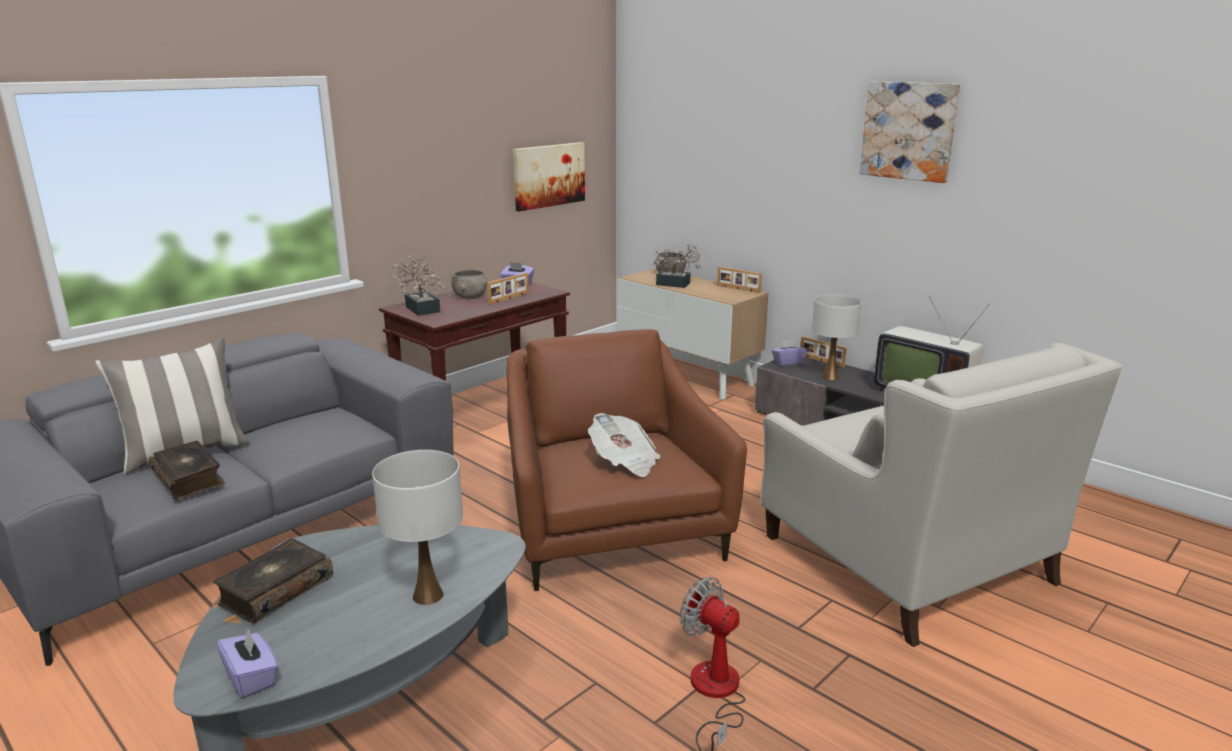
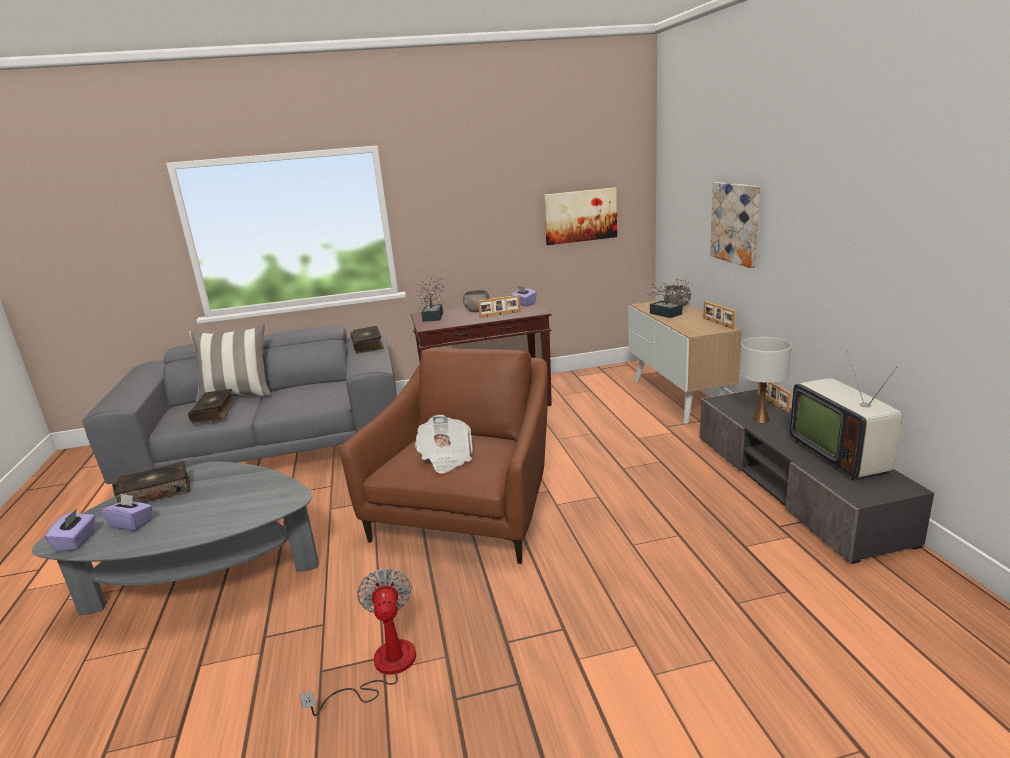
camera: 35 degrees right, 0 degrees up
white table lamp [372,450,463,605] -> none
white armchair [760,343,1122,647] -> none
purple tissue box [772,339,807,366] -> purple tissue box moved to [101,494,152,531]
picture [859,82,960,183] -> picture moved to [710,182,760,268]
none -> book [351,326,384,354]

